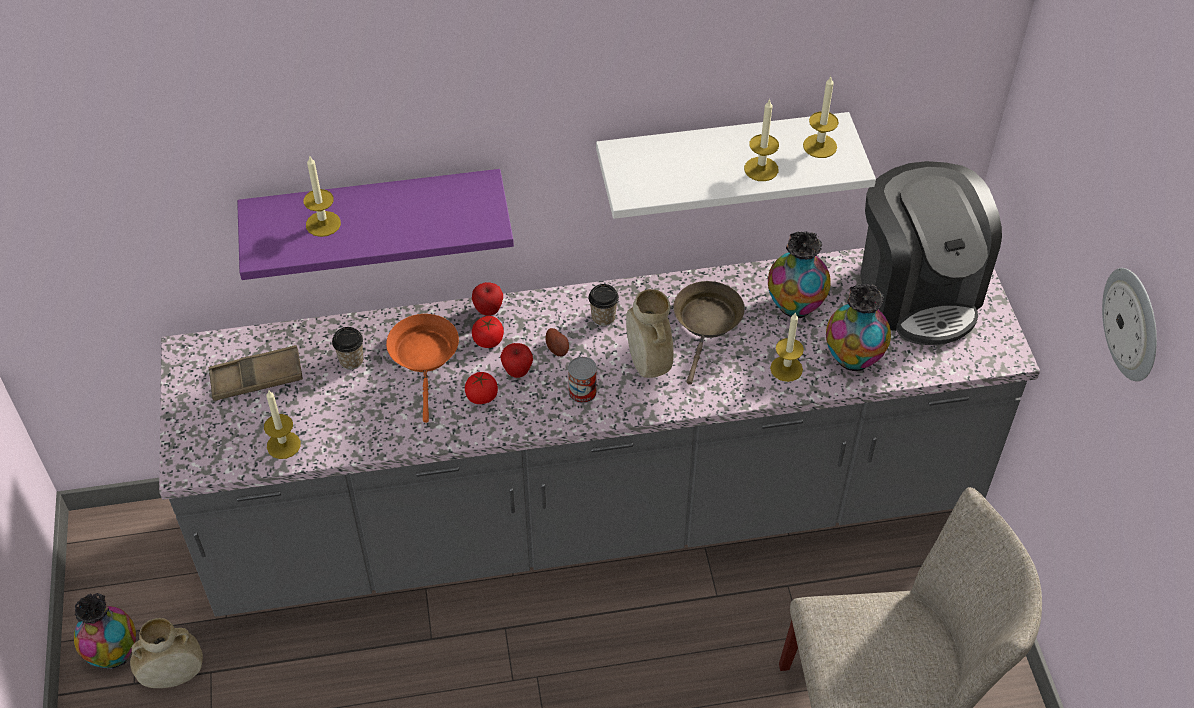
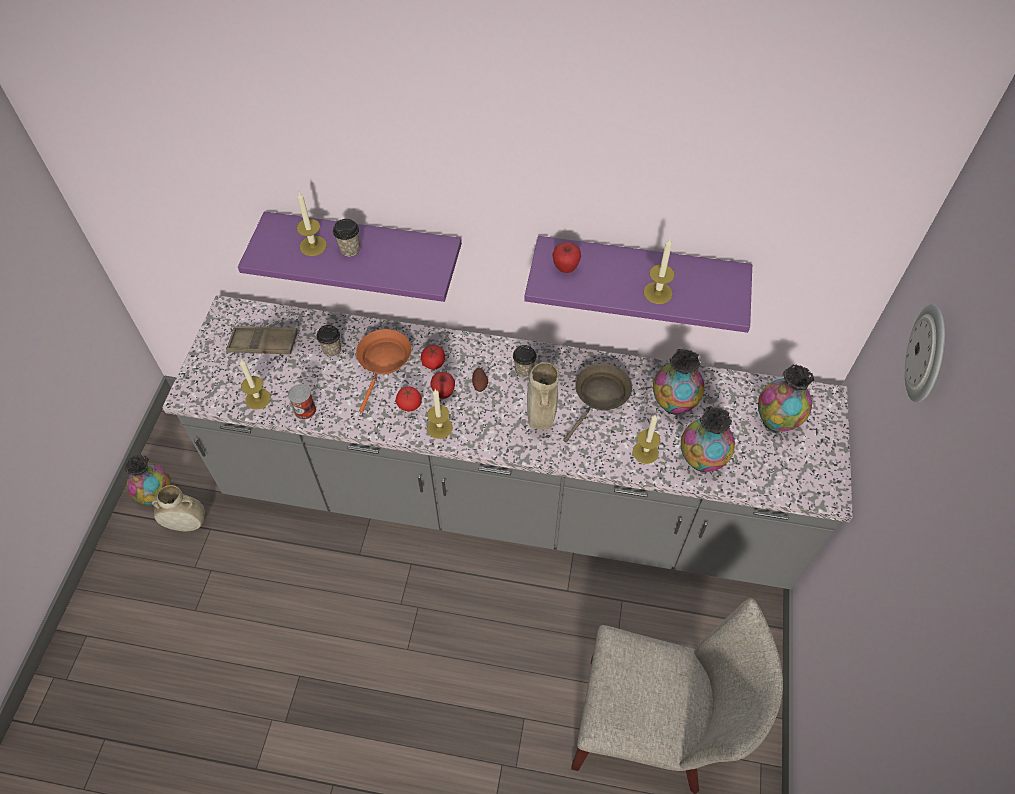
camera: 20 degrees right, 5 degrees up
apple [472,282,503,316] -> apple moved to [552,242,581,273]
can [568,357,597,404] -> can moved to [288,384,316,420]
white shelf [596,112,876,219] -> purple shelf [524,236,752,333]
candle [803,77,839,158] -> candle moved to [427,389,453,439]
coffee machine [860,161,1002,345] -> vase [758,365,814,434]
wall clock [1102,268,1157,381] -> wall clock moved to [905,304,945,403]
none -> cup [333,219,360,257]

